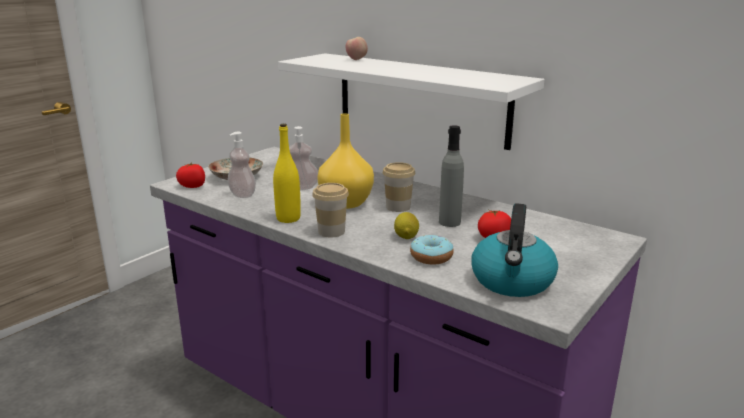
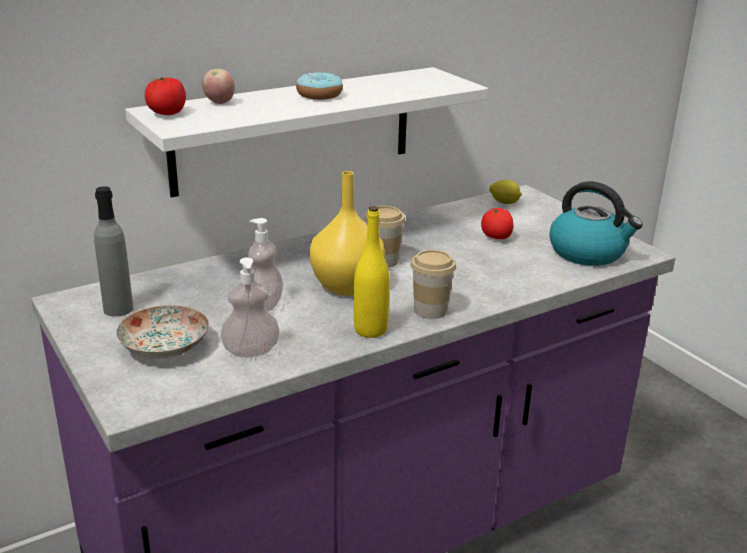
camera: 70 degrees left, 5 degrees up
tomato [176,162,205,188] -> tomato moved to [145,77,186,115]
lemon [394,212,419,239] -> lemon moved to [489,180,522,204]
donut [410,235,454,265] -> donut moved to [296,72,343,100]
grey bottle [439,125,464,227] -> grey bottle moved to [94,186,133,317]

